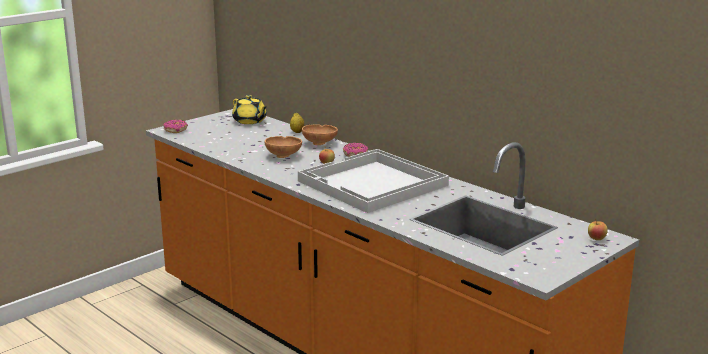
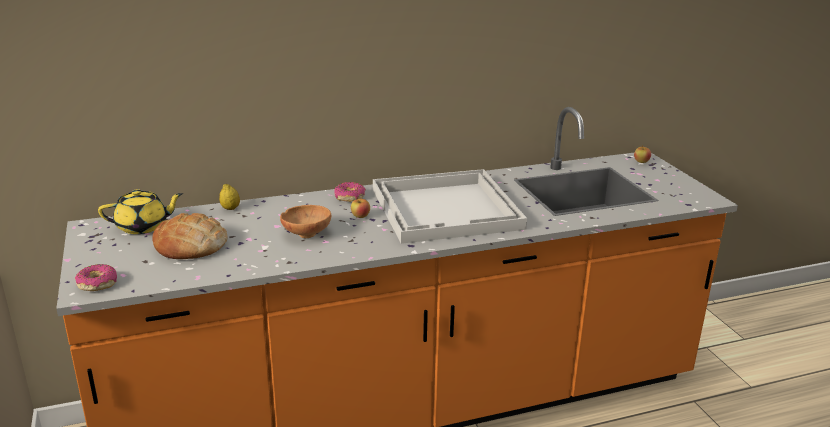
camera: 65 degrees left, 5 degrees up
brown bowl [302,124,338,145] -> none
none -> bread [152,213,228,259]

